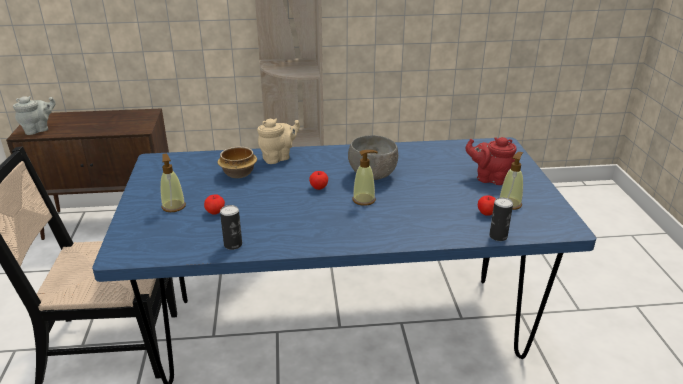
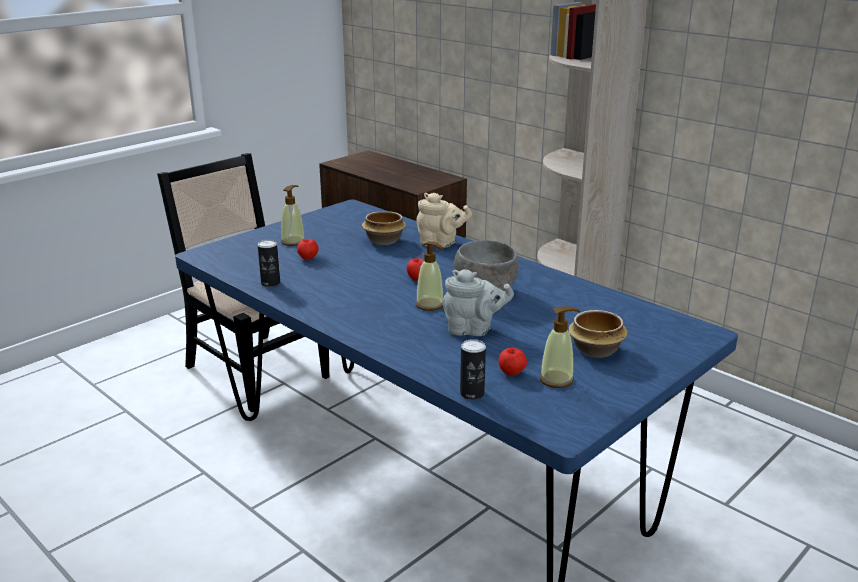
camera: 50 degrees right, 5 degrees down
grey teapot [13,96,56,135] -> grey teapot moved to [443,269,514,336]
red teapot [465,137,517,185] -> bowl [568,310,628,358]

